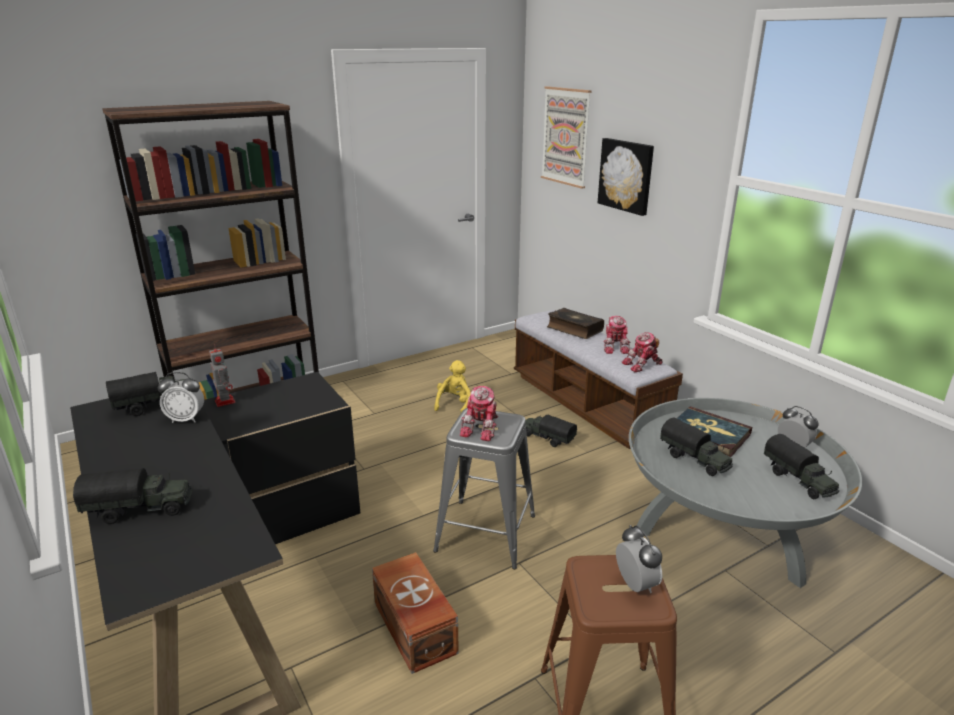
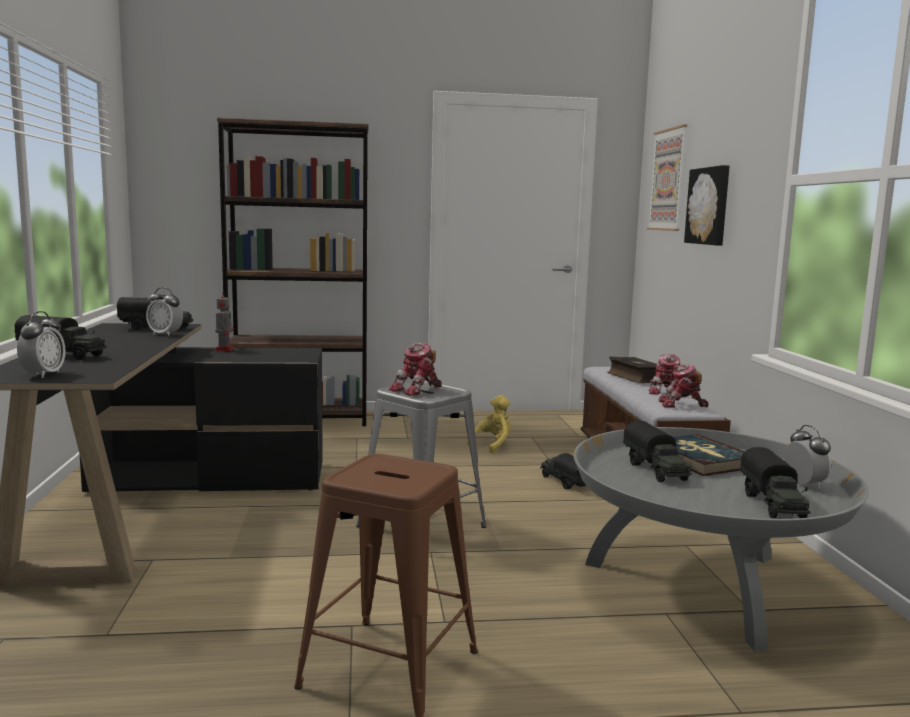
camera: 25 degrees right, 15 degrees down
brown storage box [372,552,459,674] -> none
alarm clock [616,525,662,593] -> alarm clock moved to [17,311,66,378]

